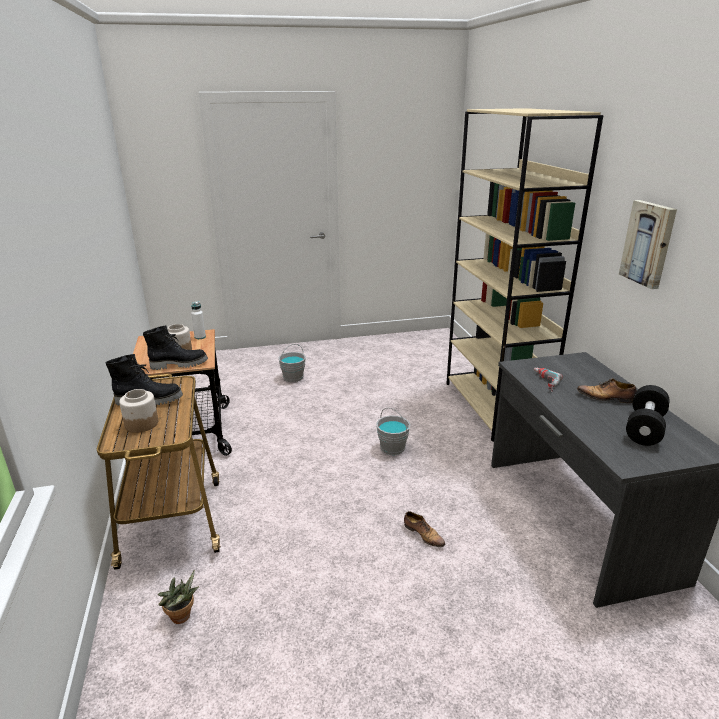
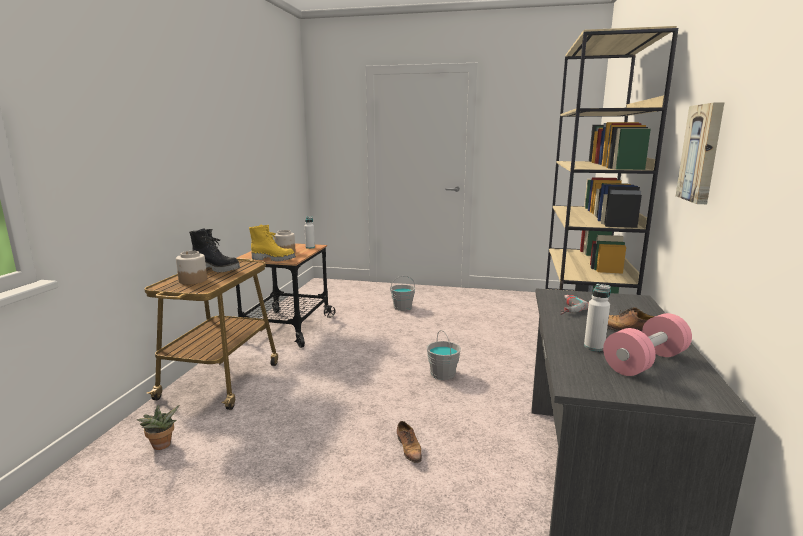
camera: 25 degrees right, 10 degrees down
black boot [143,325,208,370] -> yellow boot [249,225,296,261]
black dumbbell [626,385,670,446] -> pink dumbbell [603,313,692,376]
none -> white bottle [584,284,611,351]

